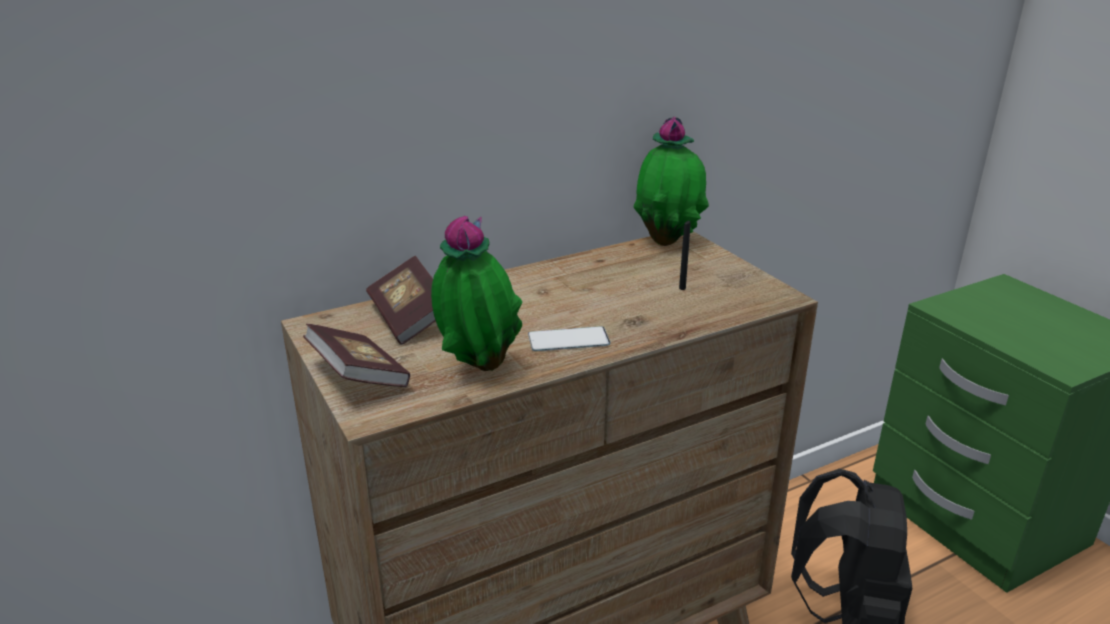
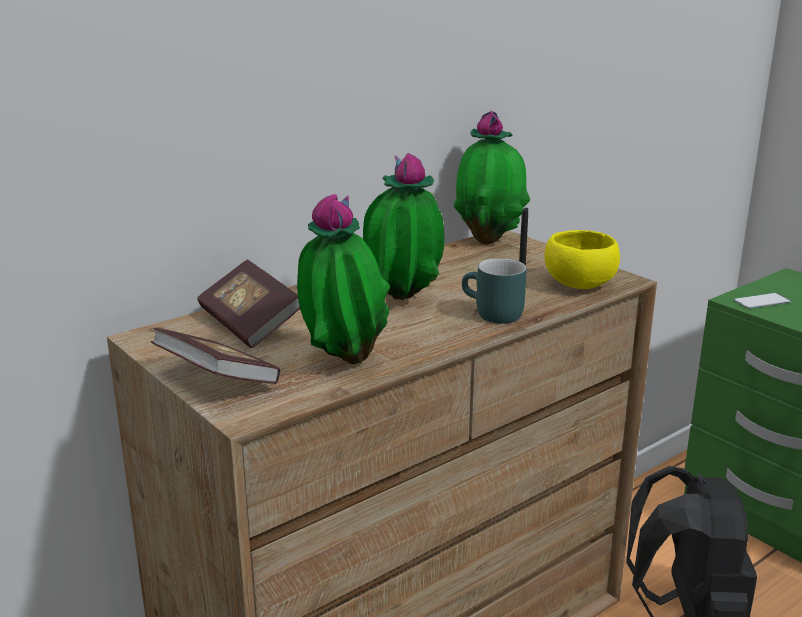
camera: 10 degrees left, 5 degrees down
phone [528,326,610,351] -> phone moved to [734,293,791,309]
none -> potted plant [363,153,445,300]
none -> turquoise mug [462,258,527,324]
none -> yellow bowl [544,230,620,289]

